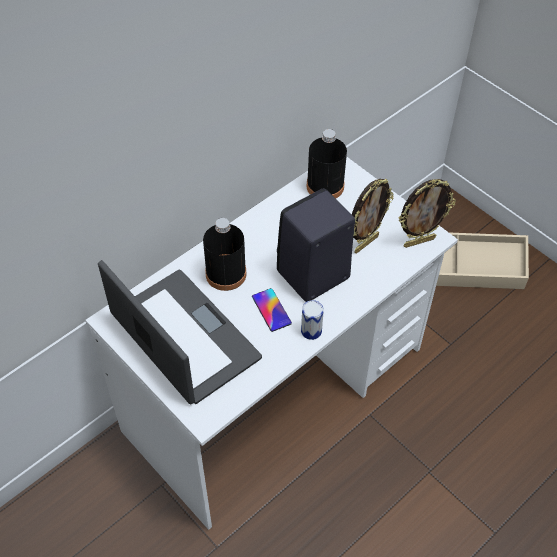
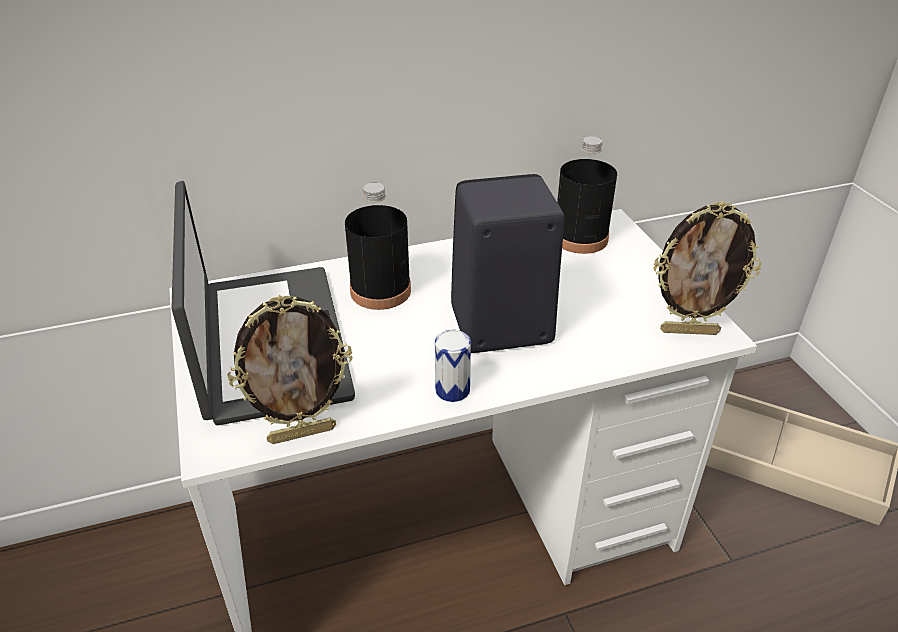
camera: 25 degrees right, 15 degrees down
phone [252,288,292,332] -> none
picture frame [352,179,394,253] -> picture frame moved to [227,295,352,444]

